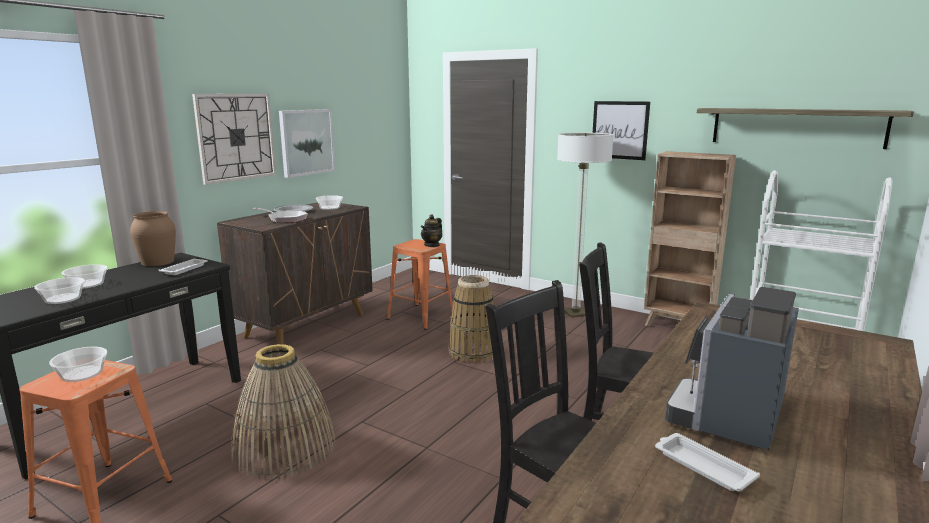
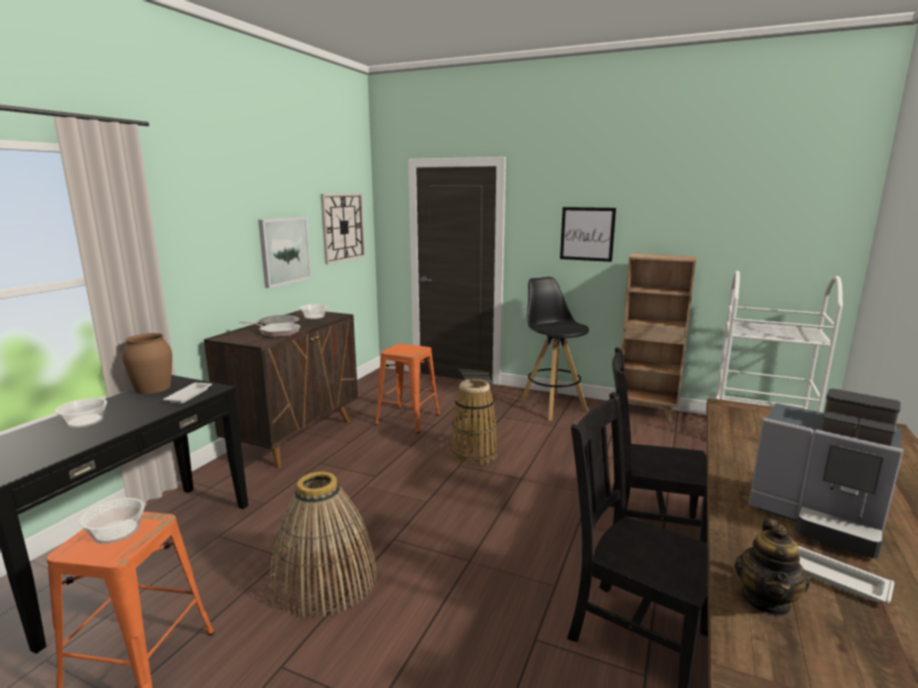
camera: 10 degrees left, 0 degrees up
bowl [34,277,85,304] -> none
wall clock [192,94,276,185] -> wall clock moved to [321,193,365,264]
teapot [421,214,442,247] -> teapot moved to [734,518,810,617]
floor lamp [557,132,614,318] -> black stool [519,277,589,421]
coffee machine [665,287,799,450] -> coffee machine turned 75 degrees counterclockwise [749,388,904,558]
shelf [697,108,914,149] -> none

